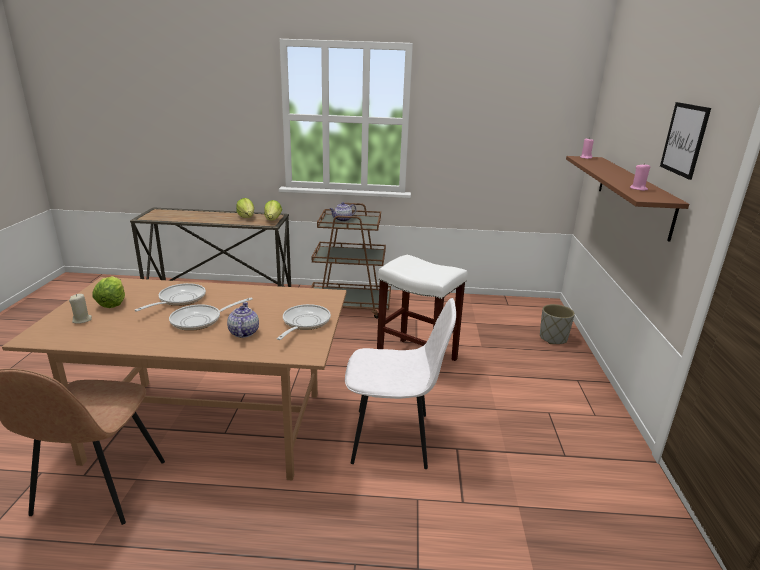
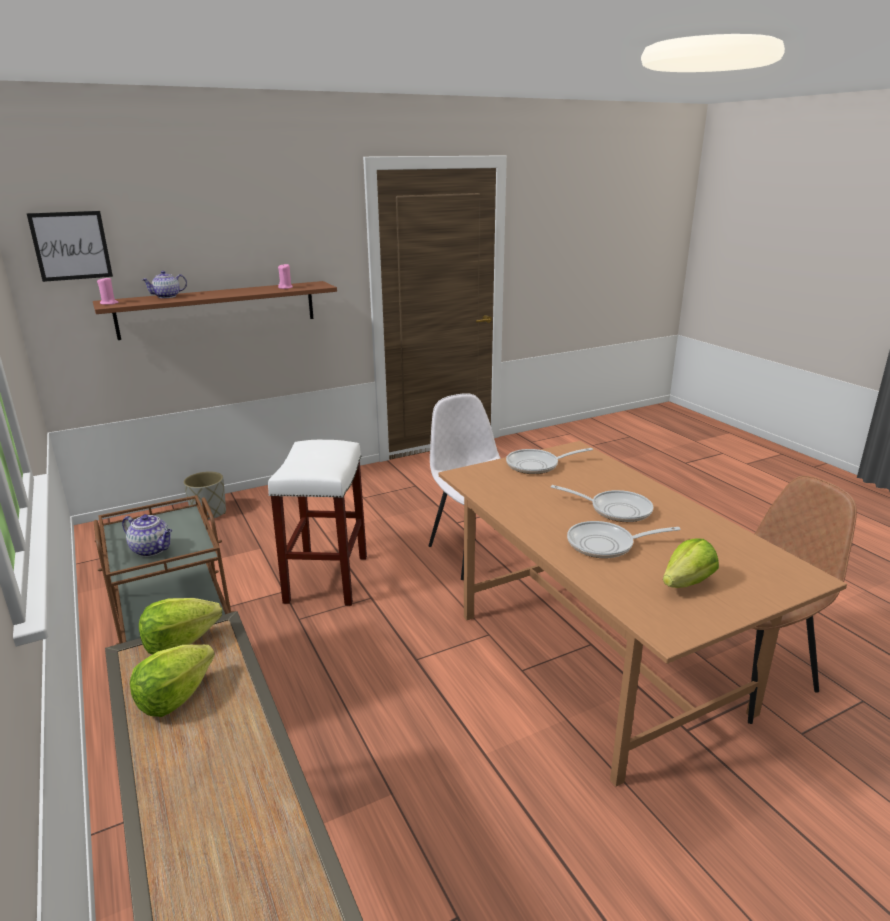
camera: 120 degrees left, 0 degrees up
beige candle [69,294,92,324] -> none
teapot [227,302,259,338] -> teapot moved to [141,271,187,298]
picture [660,102,711,180] -> picture moved to [27,211,113,282]

